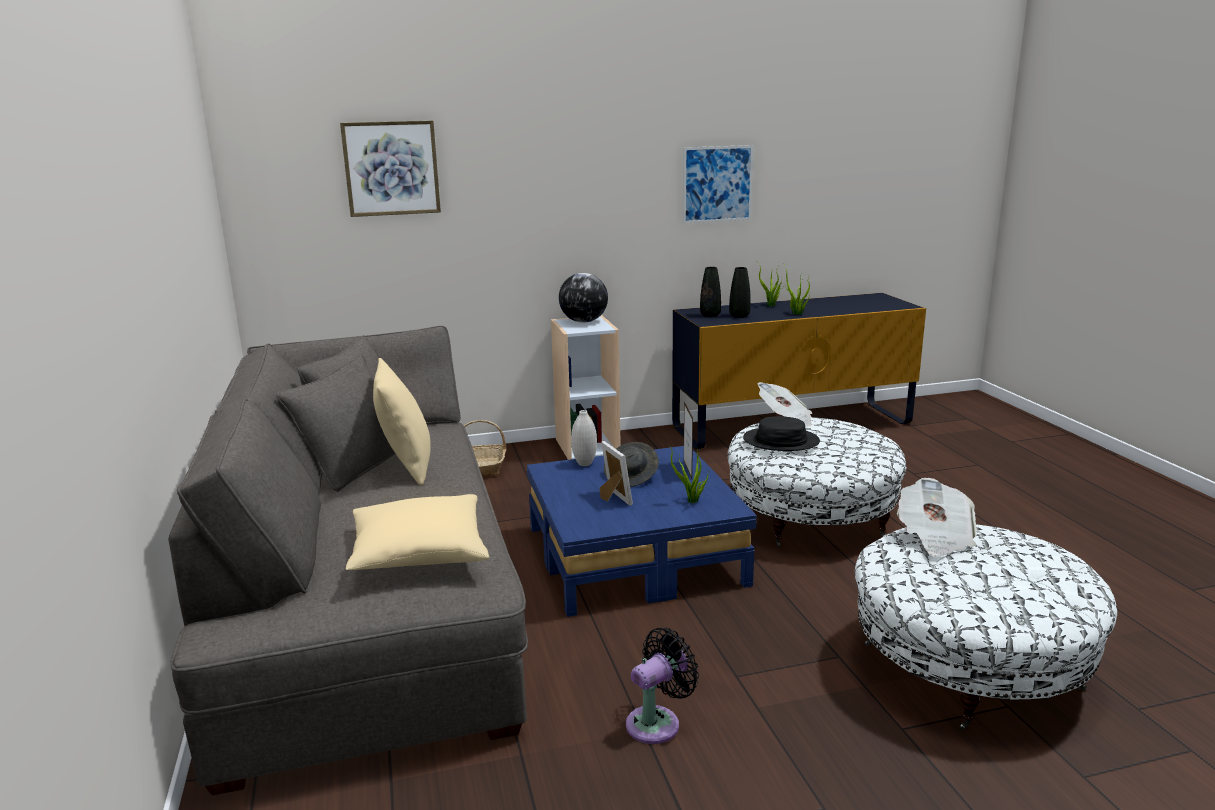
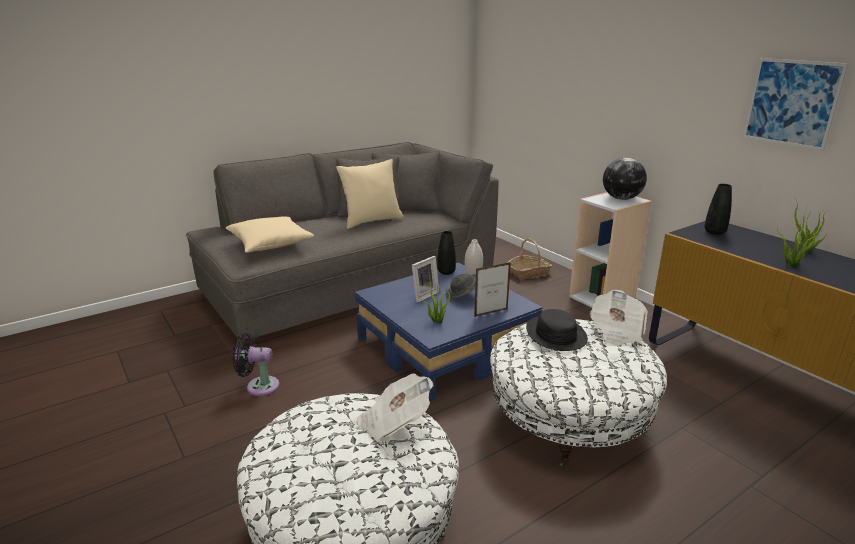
camera: 70 degrees right, 5 degrees up
picture [340,120,441,217] -> none
black fan [626,628,699,744] -> black fan turned 150 degrees clockwise [232,333,279,396]
black vase [729,267,751,318] -> black vase moved to [437,231,456,275]

